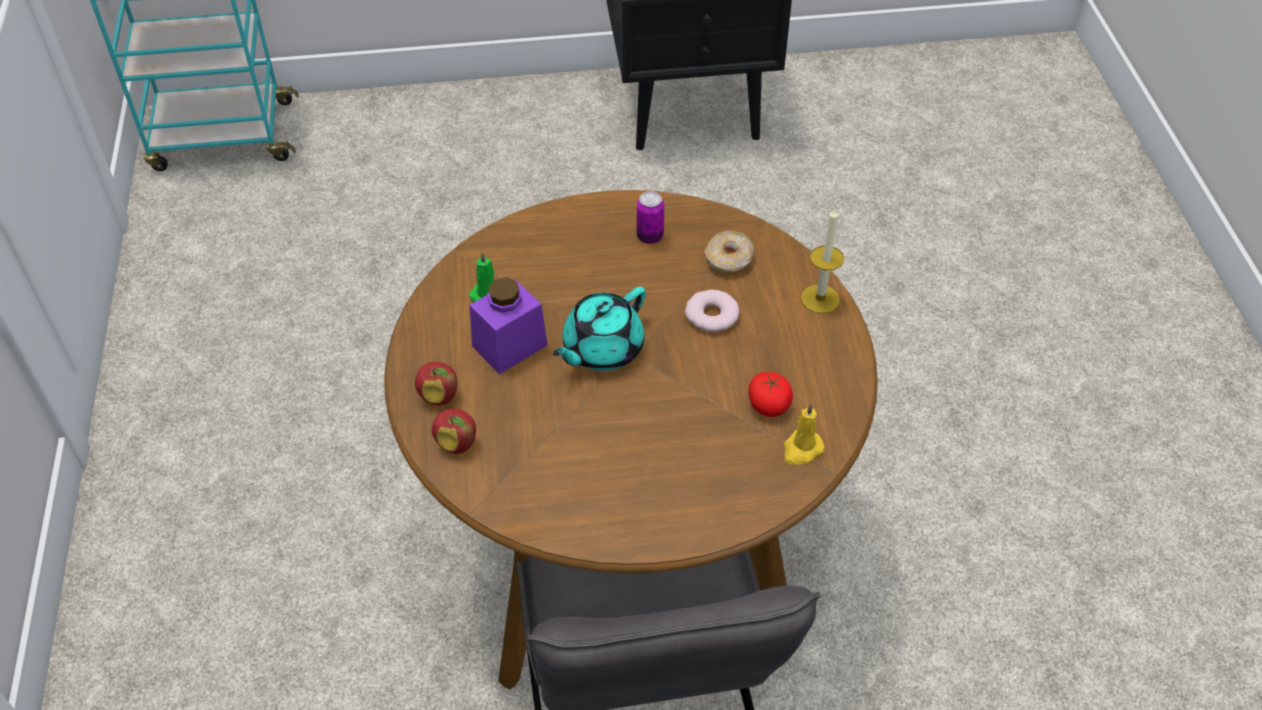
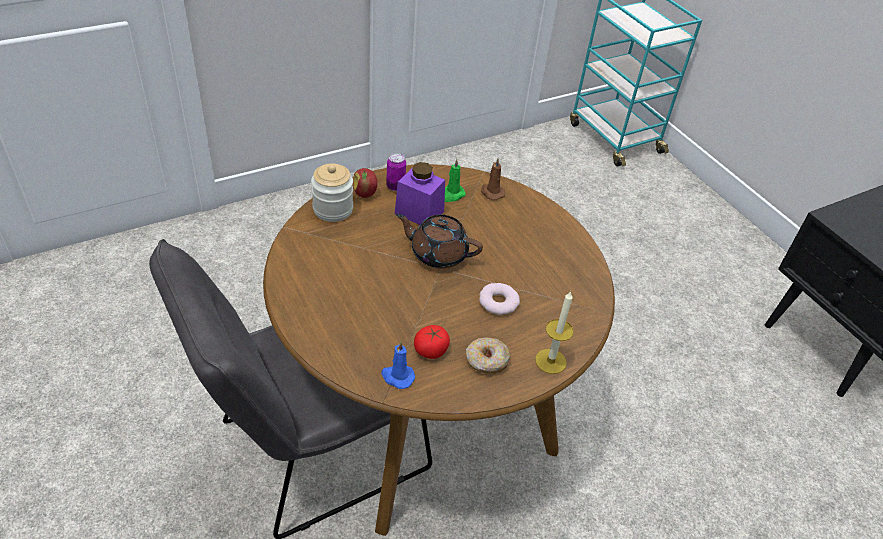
camera: 65 degrees right, 5 degrees down
apple [432,409,476,454] -> jar [311,163,353,222]
turquoise teapot [553,287,646,371] -> brown teapot [396,214,483,268]
can [637,191,665,244] -> can moved to [386,153,406,191]
donut [705,231,754,274] -> donut moved to [466,338,511,374]
yellow candle [783,403,825,465] -> blue candle [381,341,415,389]
none -> brown candle [481,158,505,200]

